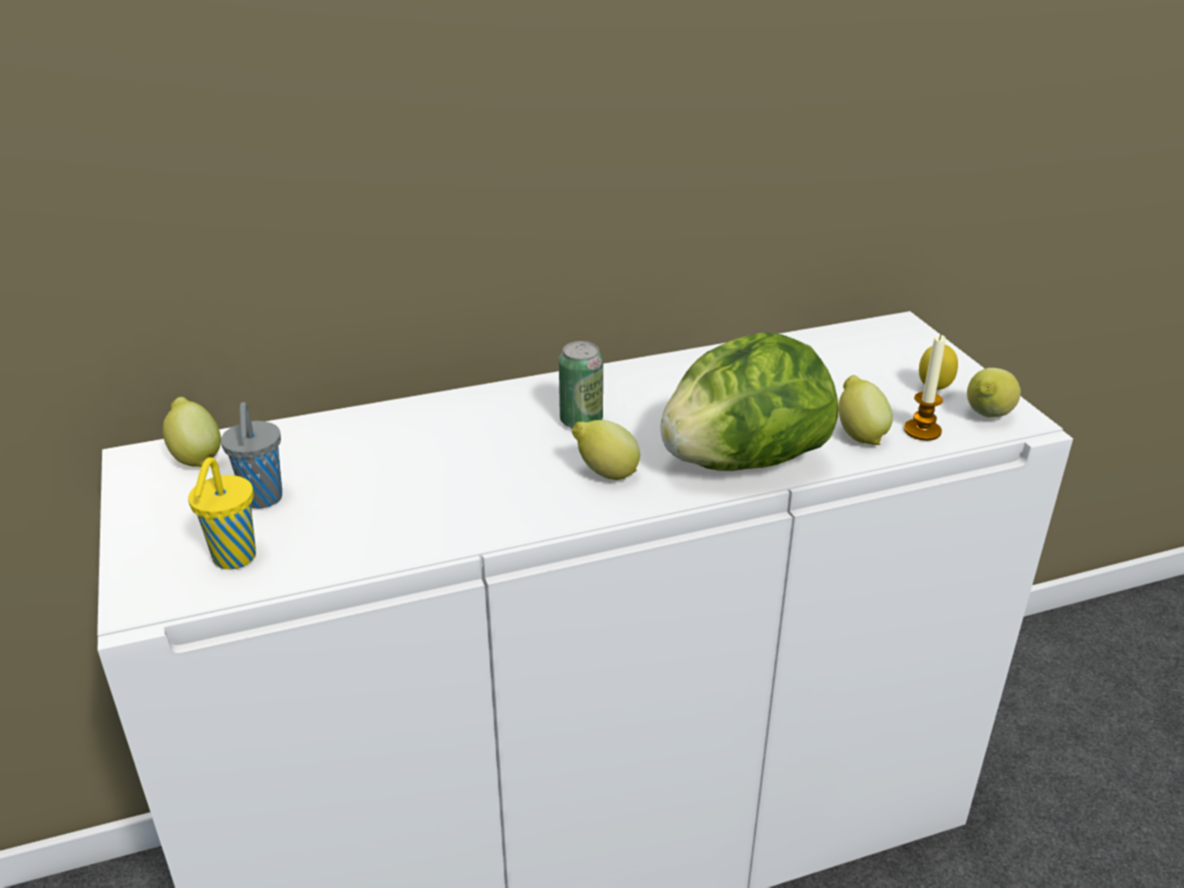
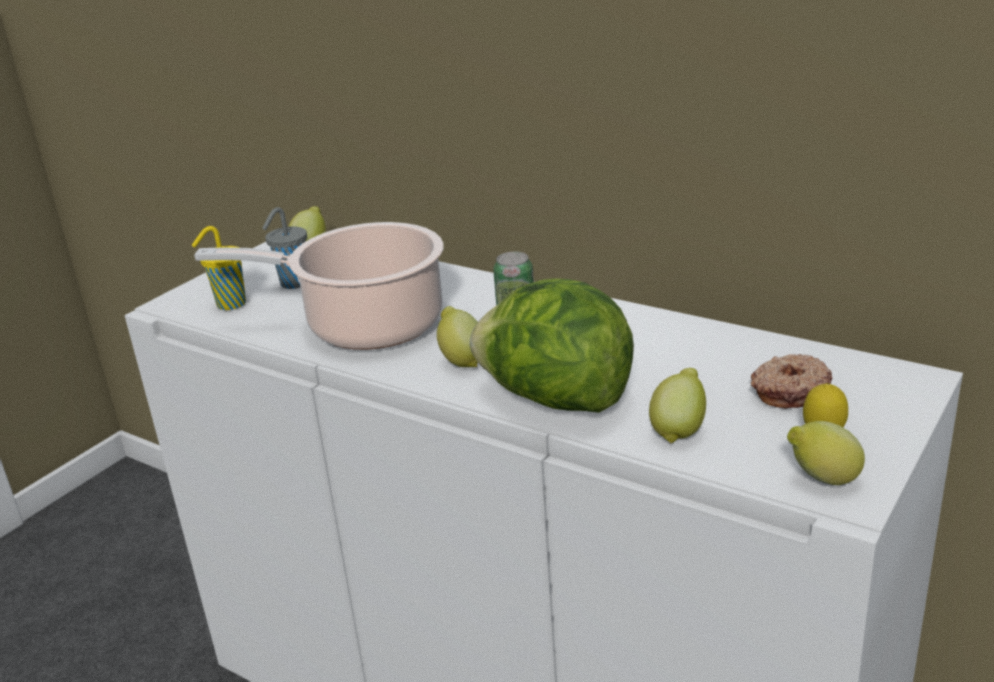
camera: 55 degrees right, 5 degrees down
candle [904,334,946,441] -> none
none -> cooking pot [194,222,444,350]
none -> donut [751,354,833,409]

